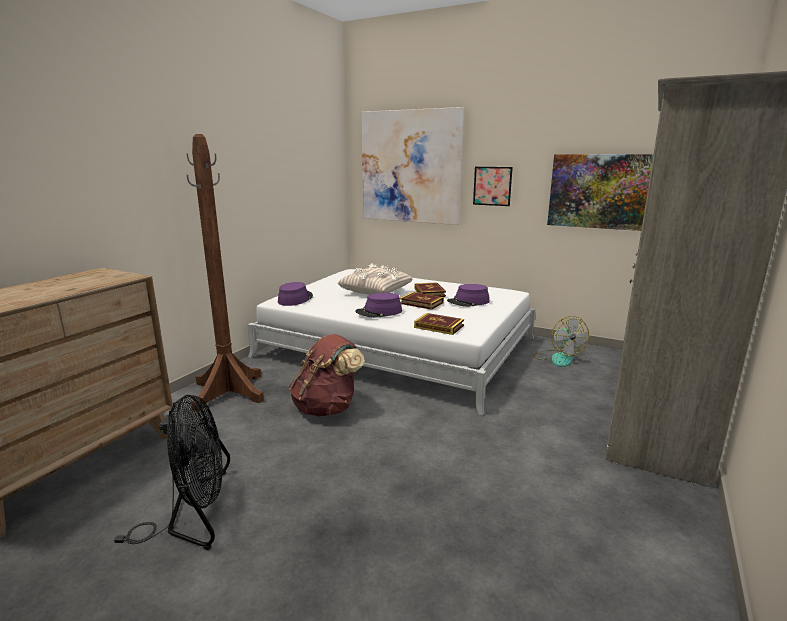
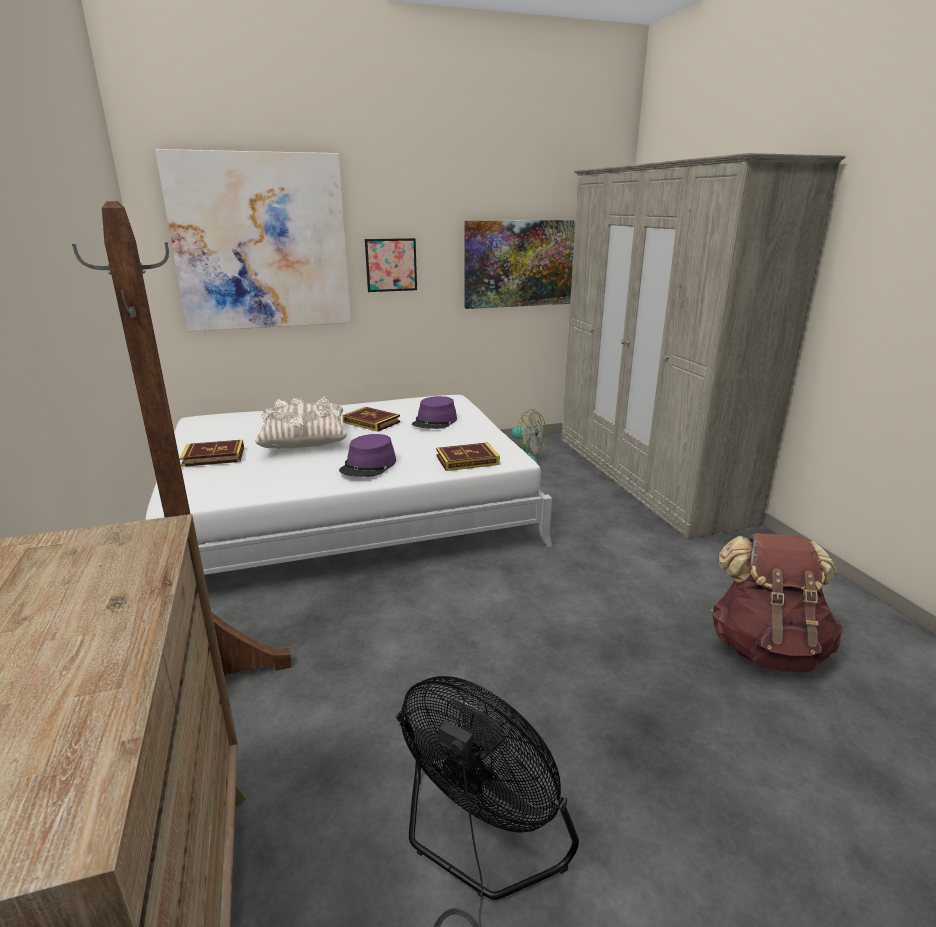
camera: 45 degrees left, 5 degrees up
purple hat [278,282,313,306] -> none
brown backpack [289,334,365,417] -> brown backpack moved to [711,533,843,672]
book [400,292,444,310] -> book moved to [180,440,244,467]

